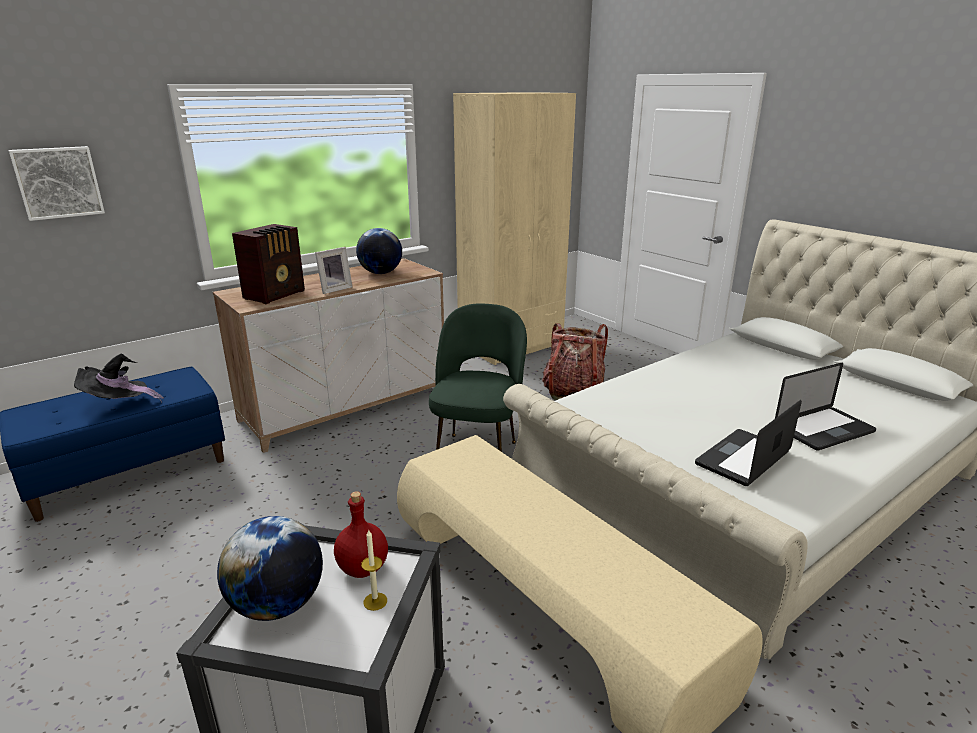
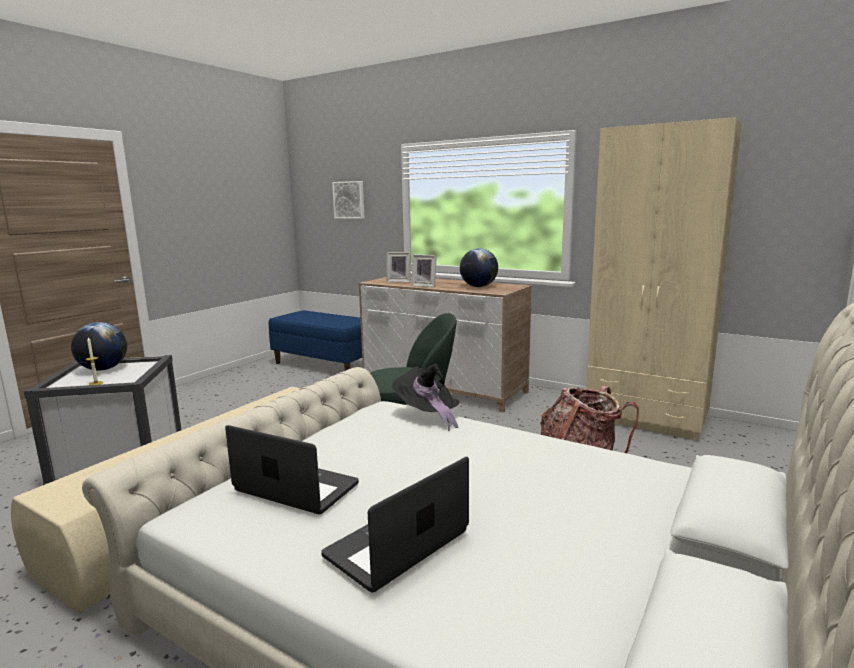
camera: 70 degrees right, 10 degrees down
black hat [74,353,164,403] -> black hat moved to [392,364,459,431]
radio [232,224,305,304] -> picture frame [387,252,411,282]
red bottle [334,491,388,578] -> none
laptop [775,363,877,451] -> laptop turned 90 degrees clockwise [321,457,469,593]

